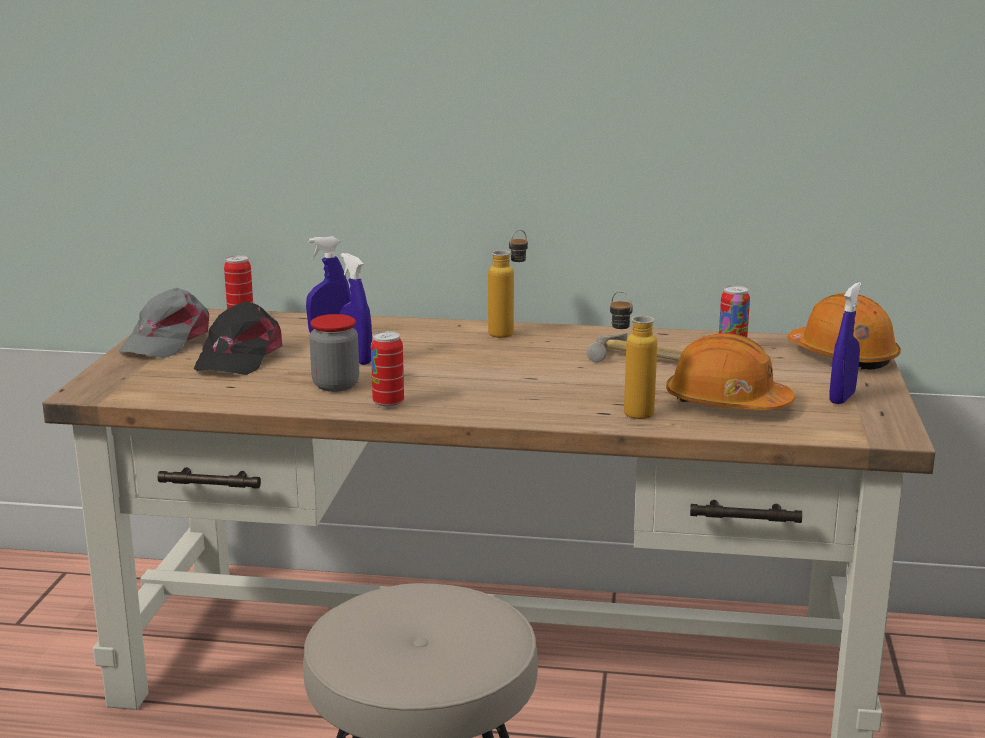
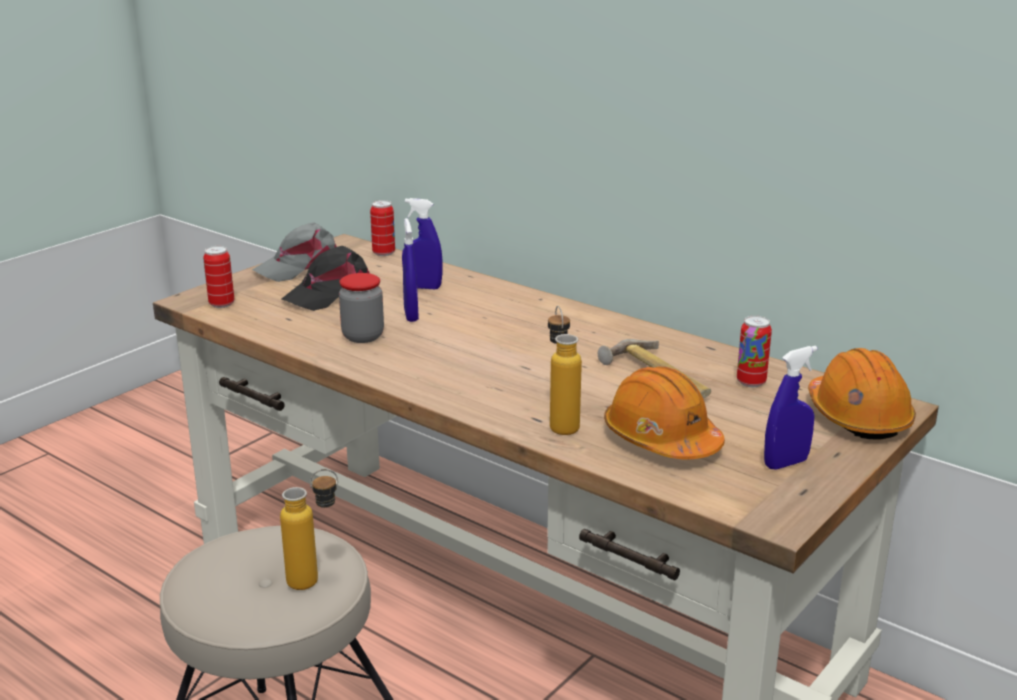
camera: 30 degrees right, 5 degrees up
can [371,331,404,408] -> can moved to [203,246,234,308]
bottle [488,230,528,338] -> bottle moved to [280,469,338,590]

